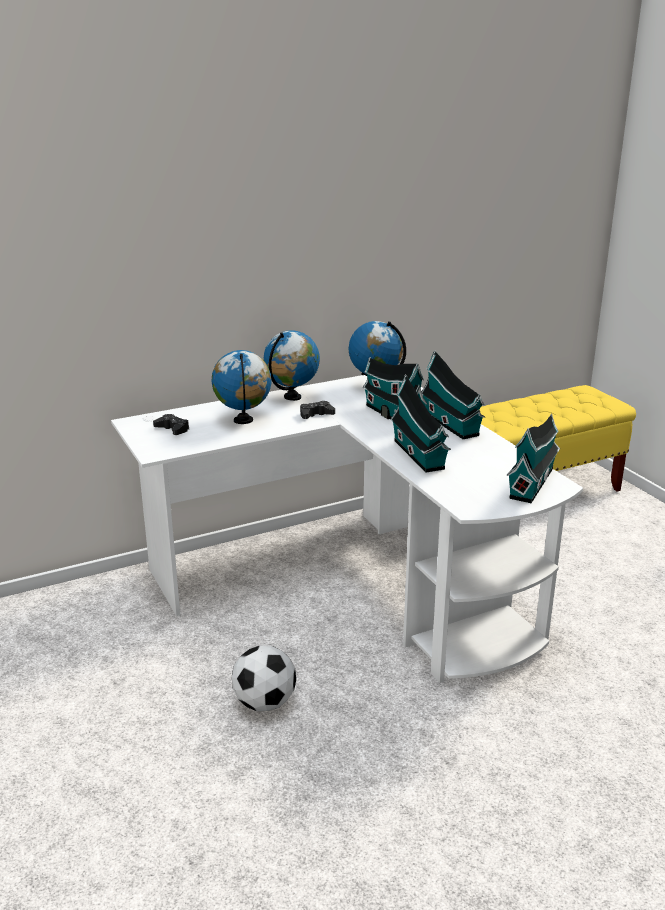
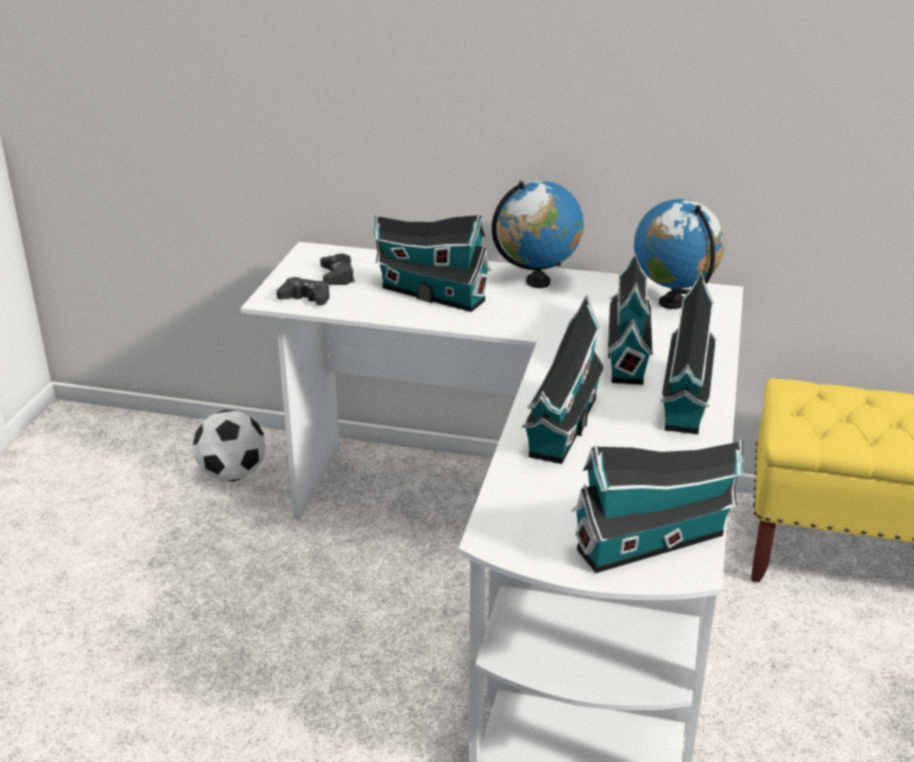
camera: 40 degrees right, 5 degrees up
globe [212,350,271,424] -> toy house [374,214,492,312]
football [232,645,296,711] -> football moved to [193,410,266,481]
black game controller [300,401,335,419] -> black game controller moved to [276,277,330,305]

